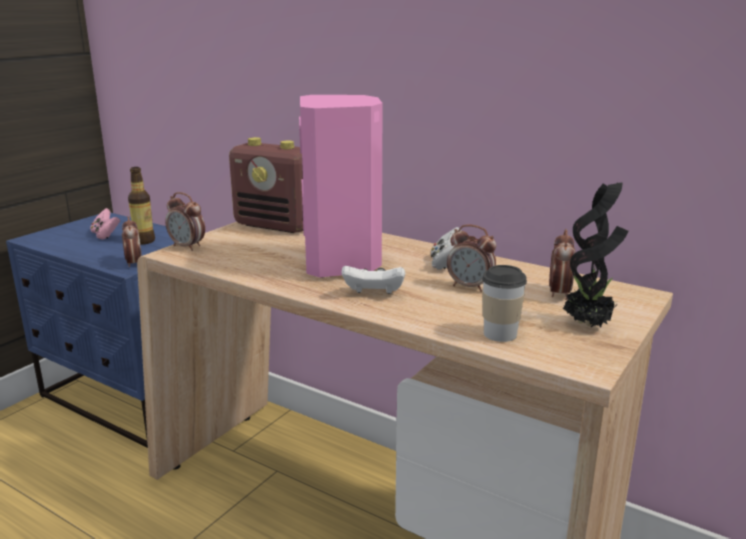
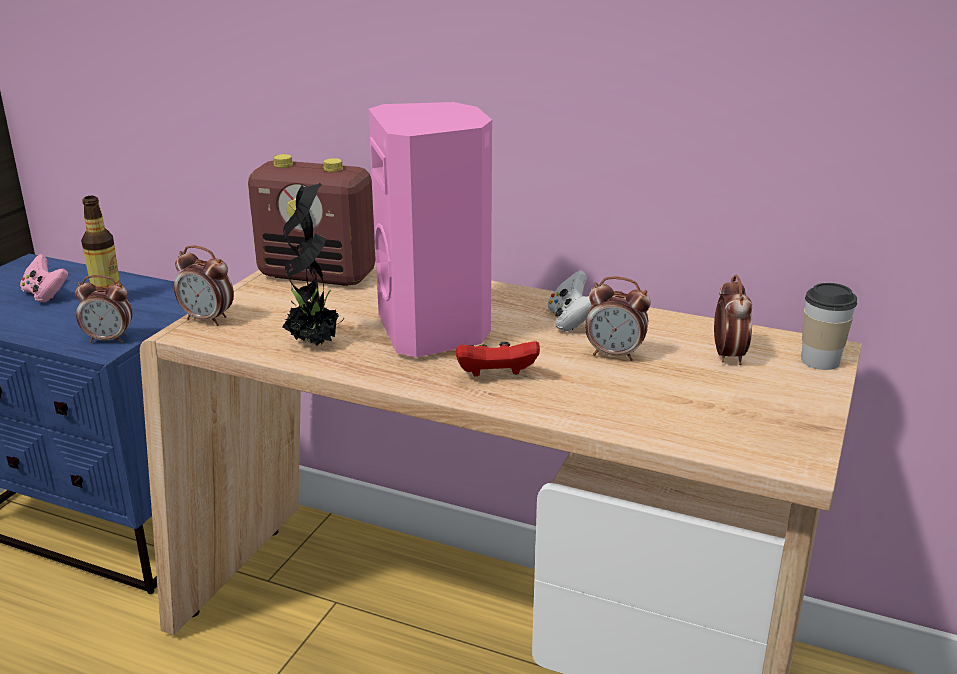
camera: 10 degrees left, 5 degrees up
alarm clock [122,216,142,267] -> alarm clock turned 120 degrees clockwise [75,275,132,343]
white game controller [342,266,405,294] -> red game controller [456,341,540,376]
cup [482,265,527,342] -> cup moved to [801,283,857,370]
potted plant [563,182,628,328] -> potted plant moved to [282,183,344,345]

